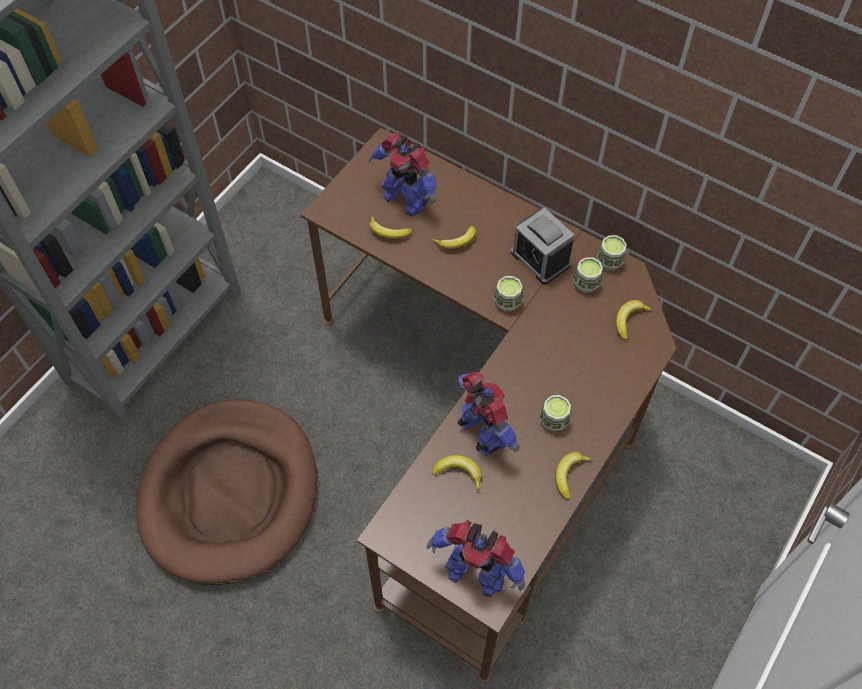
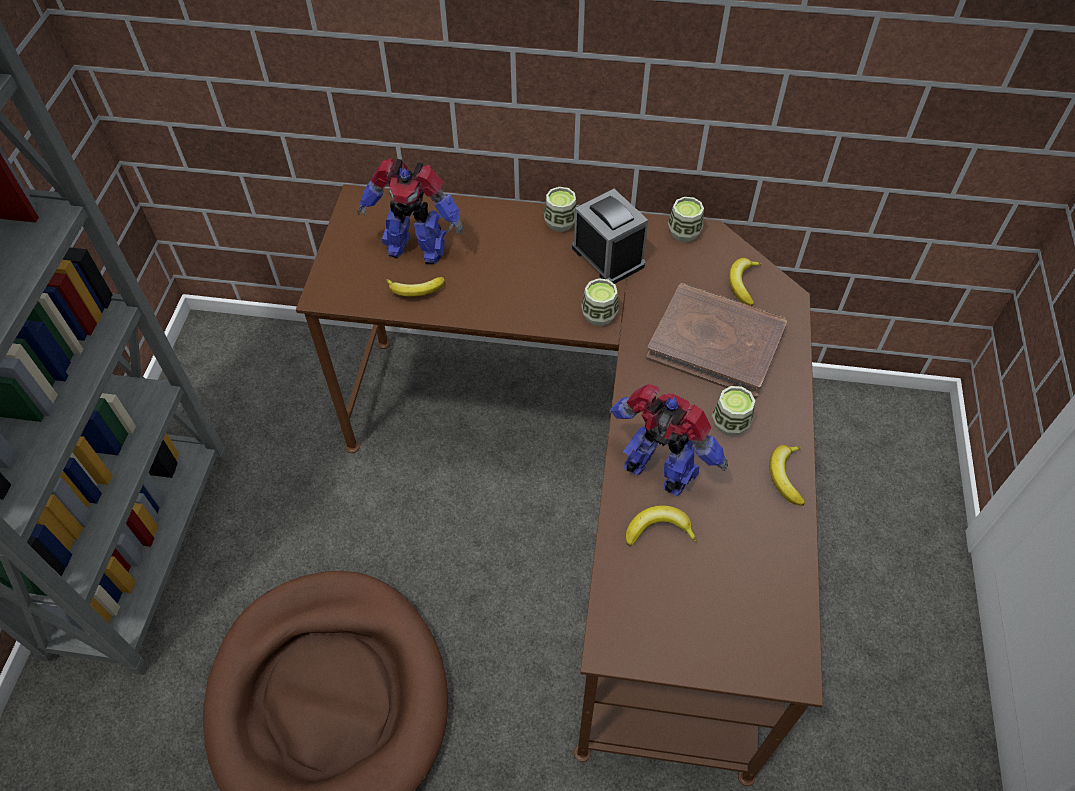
camera: 25 degrees left, 5 degrees down
toy robot [427,520,525,597] -> none
banana [432,226,476,249] -> none
alarm clock [511,207,575,285] -> alarm clock turned 150 degrees counterclockwise [572,189,648,284]
cup [573,257,603,293] -> cup moved to [544,187,577,232]
none -> brown book [646,283,787,398]

